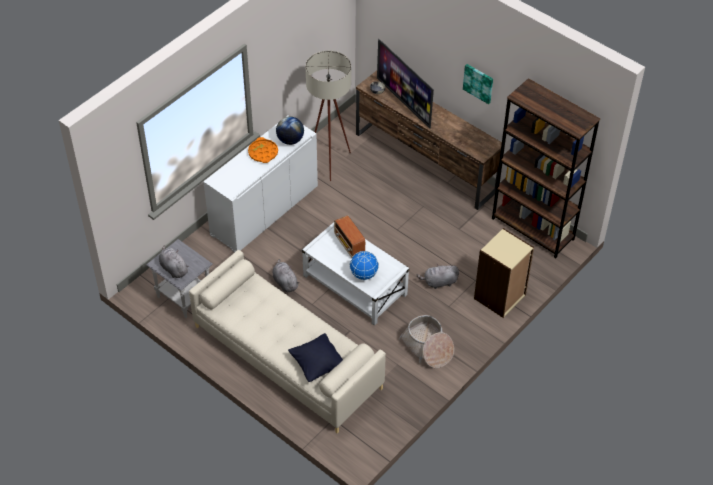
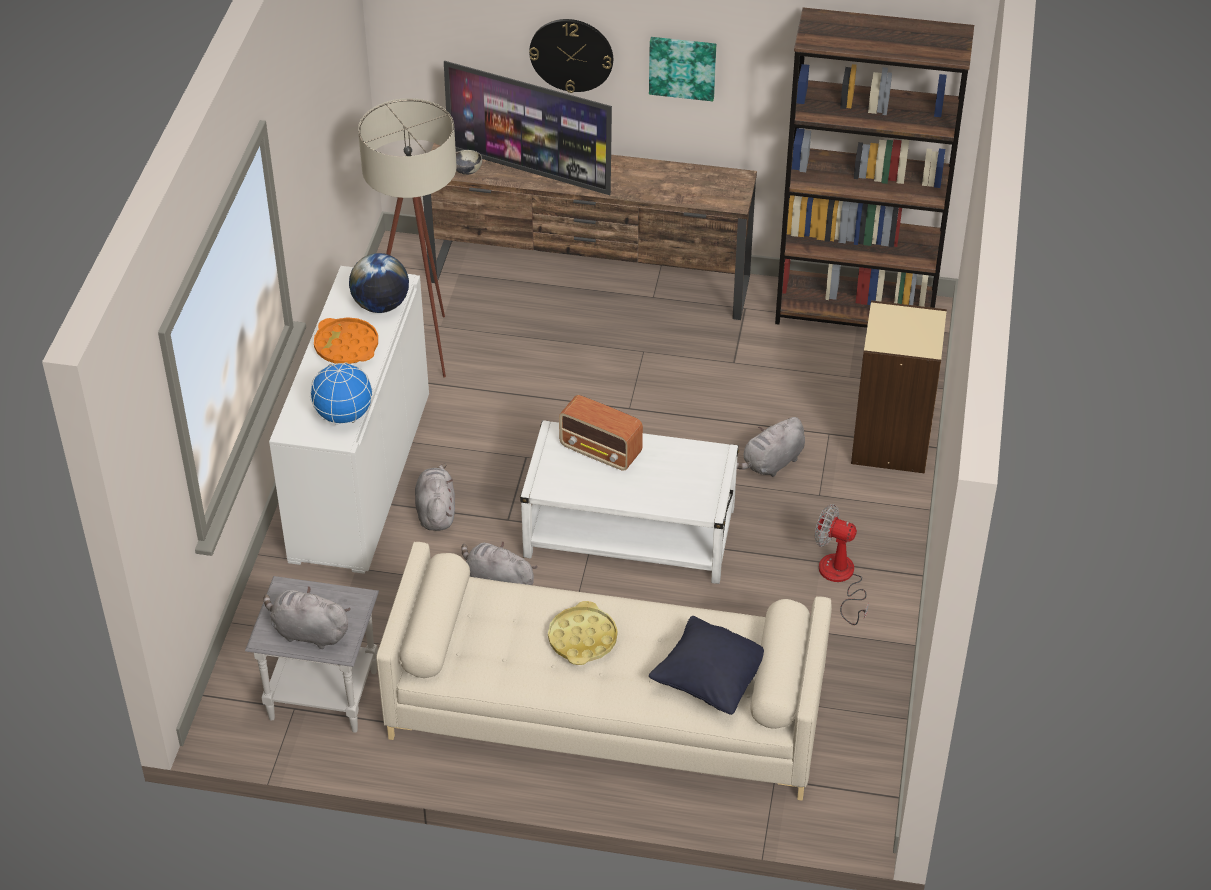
camera: 30 degrees left, 5 degrees down
globe [349,251,379,280] -> globe moved to [310,362,373,425]
basket [398,315,454,368] -> fan [815,504,869,625]
none -> grey plush toy [415,463,455,531]
none -> wall clock [529,19,613,93]
none -> yellow tray [548,601,618,665]

